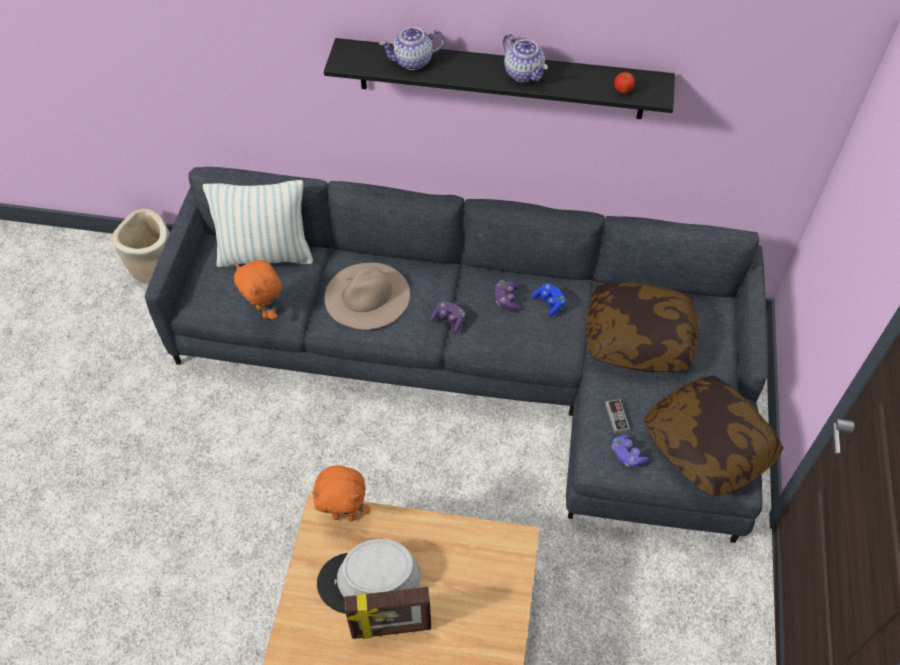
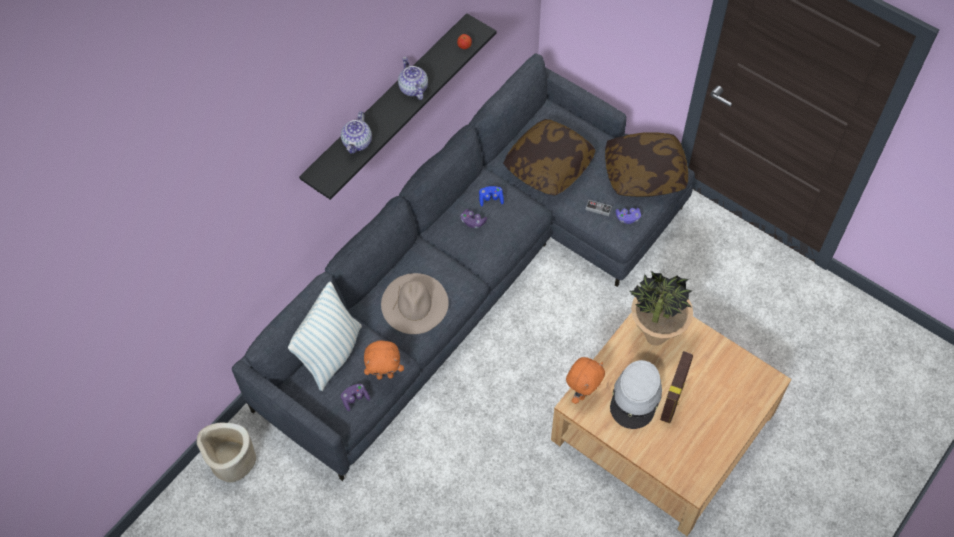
camera: 60 degrees left, 5 degrees up
purple game controller [431,301,465,333] -> purple game controller moved to [341,384,370,411]
teapot [503,34,548,82] -> teapot turned 105 degrees counterclockwise [398,57,428,100]
none -> potted plant [630,271,693,346]

